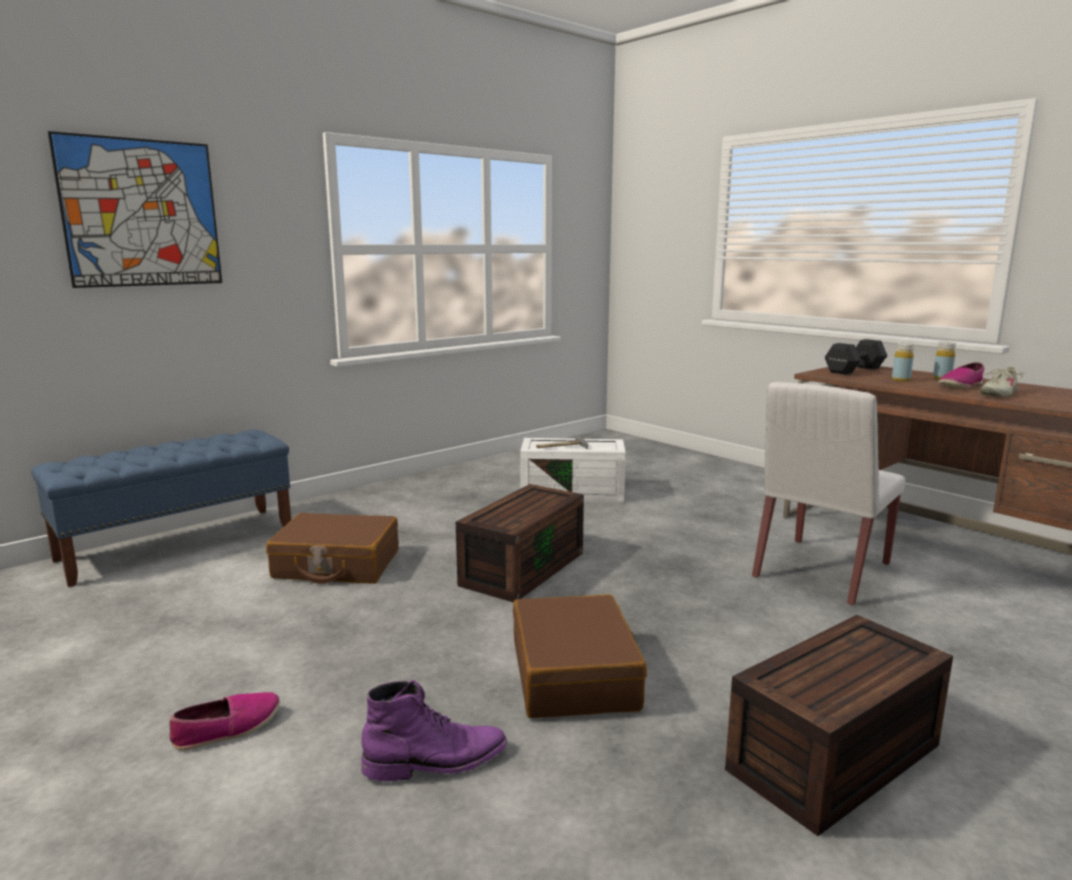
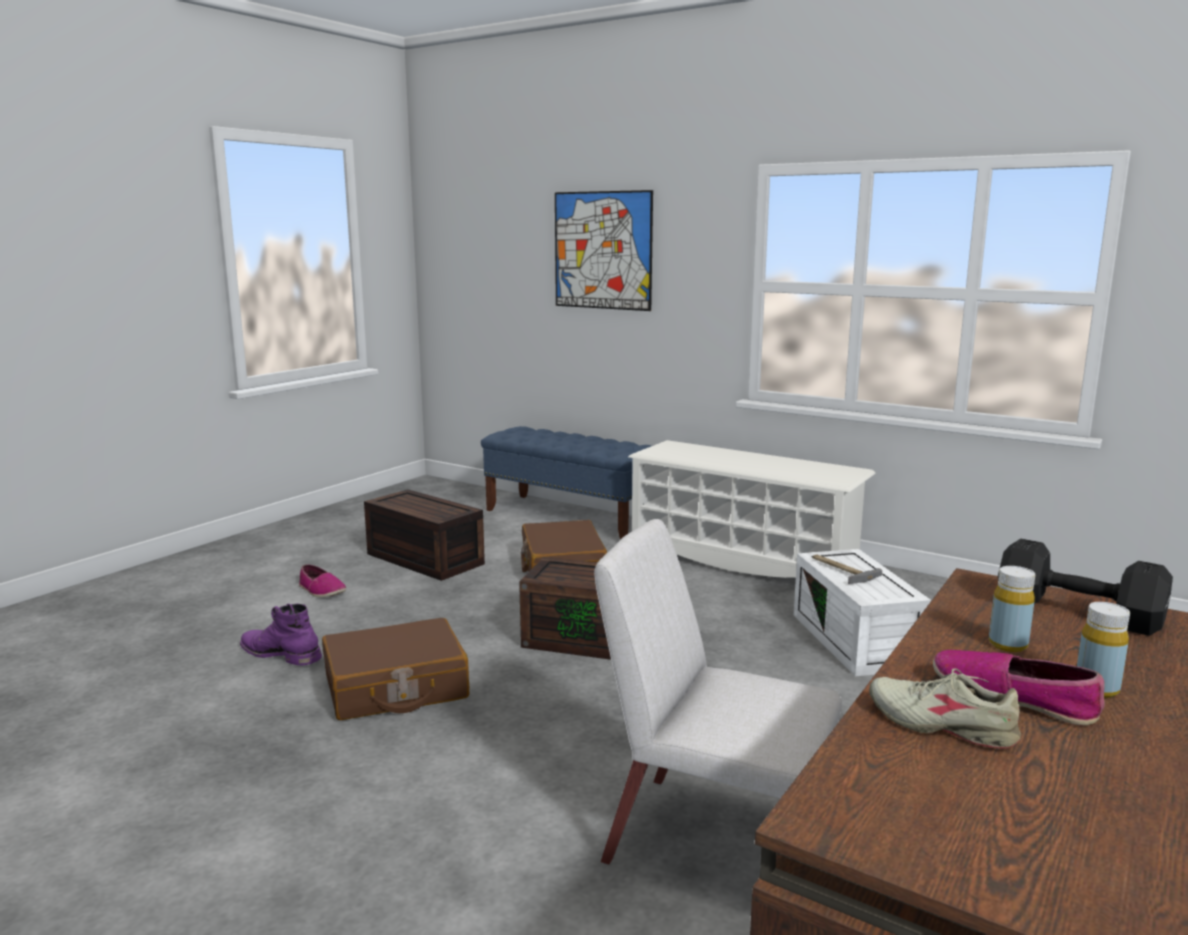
camera: 75 degrees right, 0 degrees up
purple boot [361,680,507,781] -> purple boot turned 150 degrees clockwise [240,604,322,666]
brown storage box [725,615,953,836] -> brown storage box moved to [364,489,485,581]
none -> white shoe rack [628,440,876,578]

